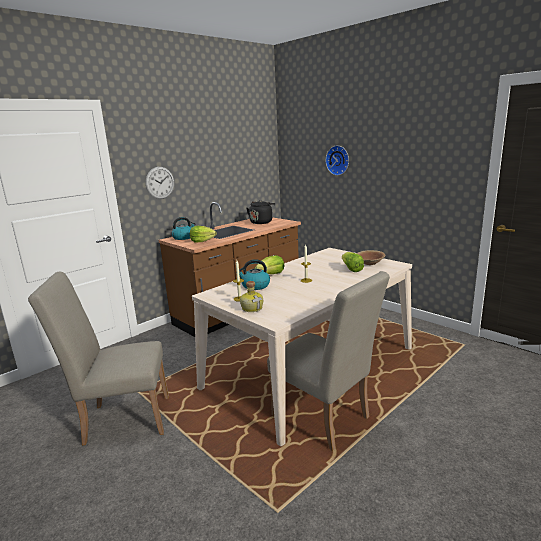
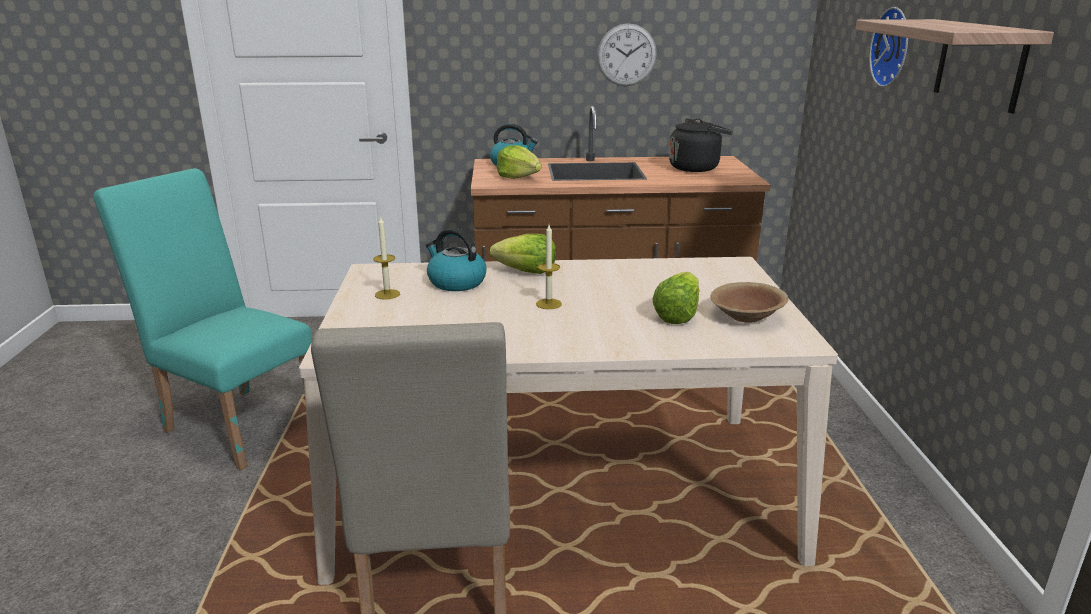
camera: 40 degrees right, 5 degrees up
beige chair [28,272,169,445] -> turquoise chair [93,168,312,470]
wall clock [146,167,174,199] -> wall clock moved to [597,23,657,86]
bottle [240,281,263,312] -> none
none -> shelf [855,19,1054,113]

